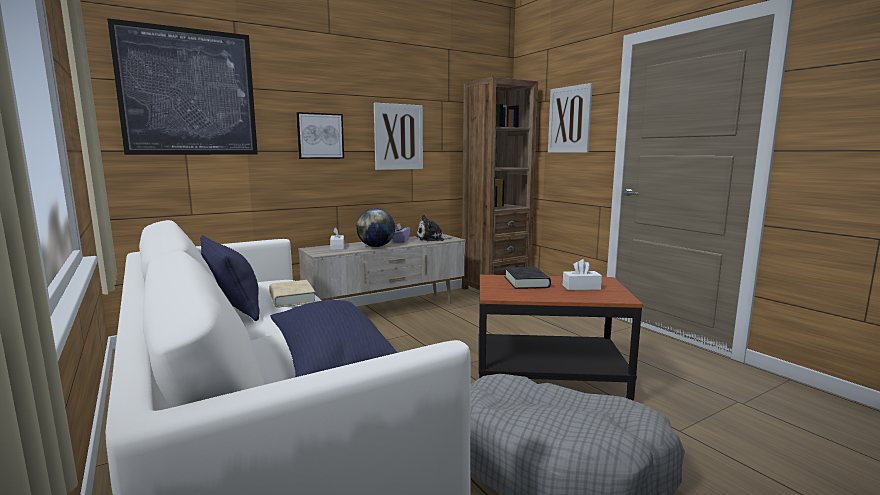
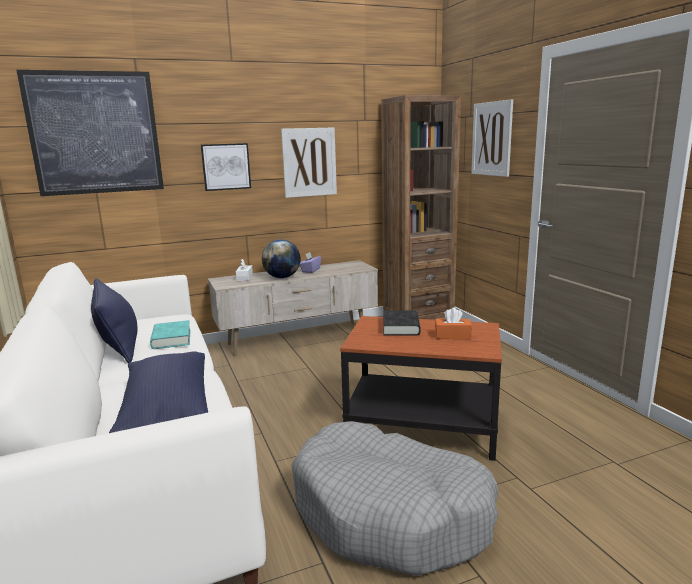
camera: 10 degrees right, 5 degrees up
beige book [269,280,316,308] -> turquoise book [150,320,190,349]
plush toy [416,215,452,241] -> none
white tissue box [563,259,602,290] -> orange tissue box [435,307,472,339]

